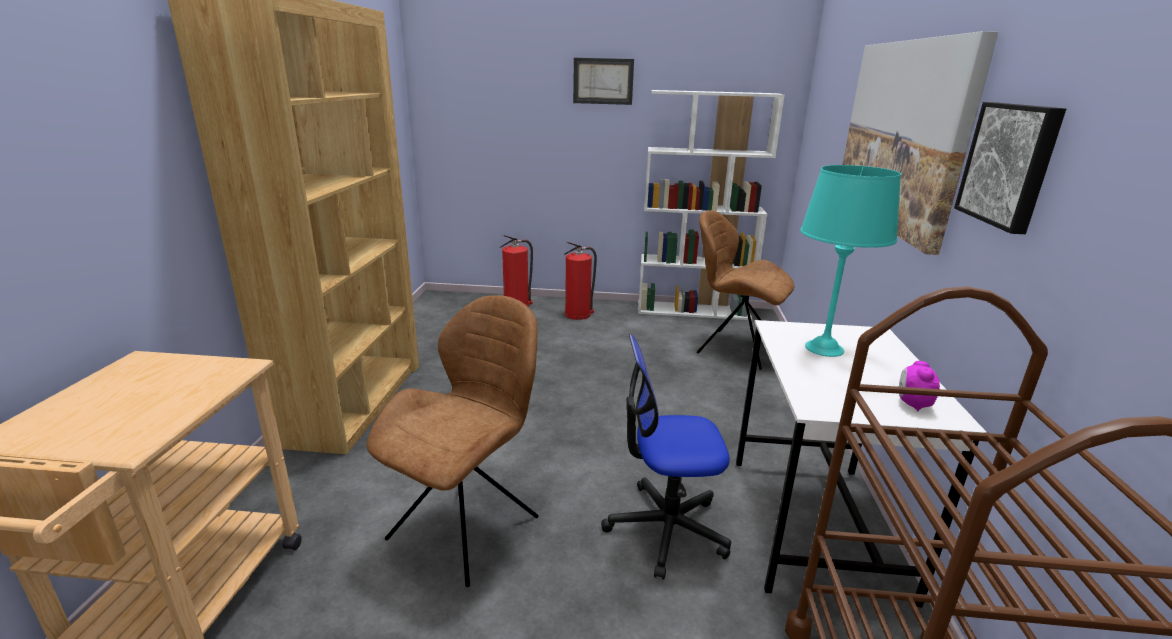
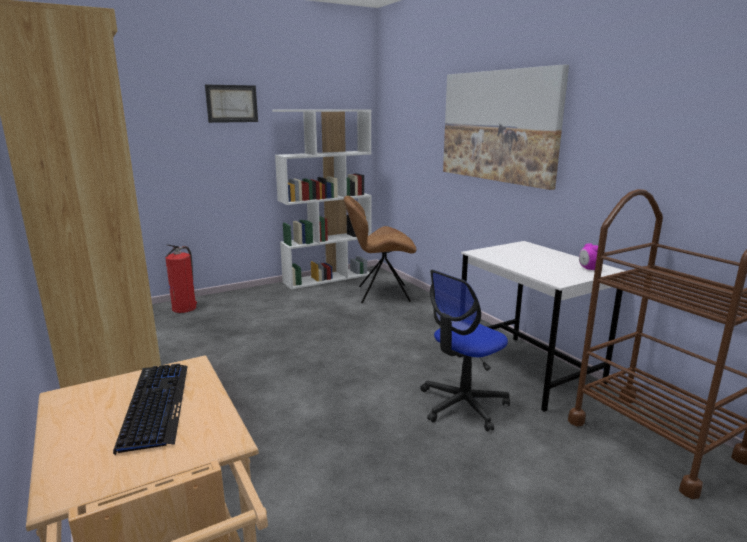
camera: 35 degrees left, 5 degrees down
brown chair [366,295,539,587] -> none
fire extinguisher [564,242,597,320] -> none
turquoise table lamp [800,165,901,357] -> none
picture [954,102,1066,234] -> none
none -> keyboard [113,363,188,455]

